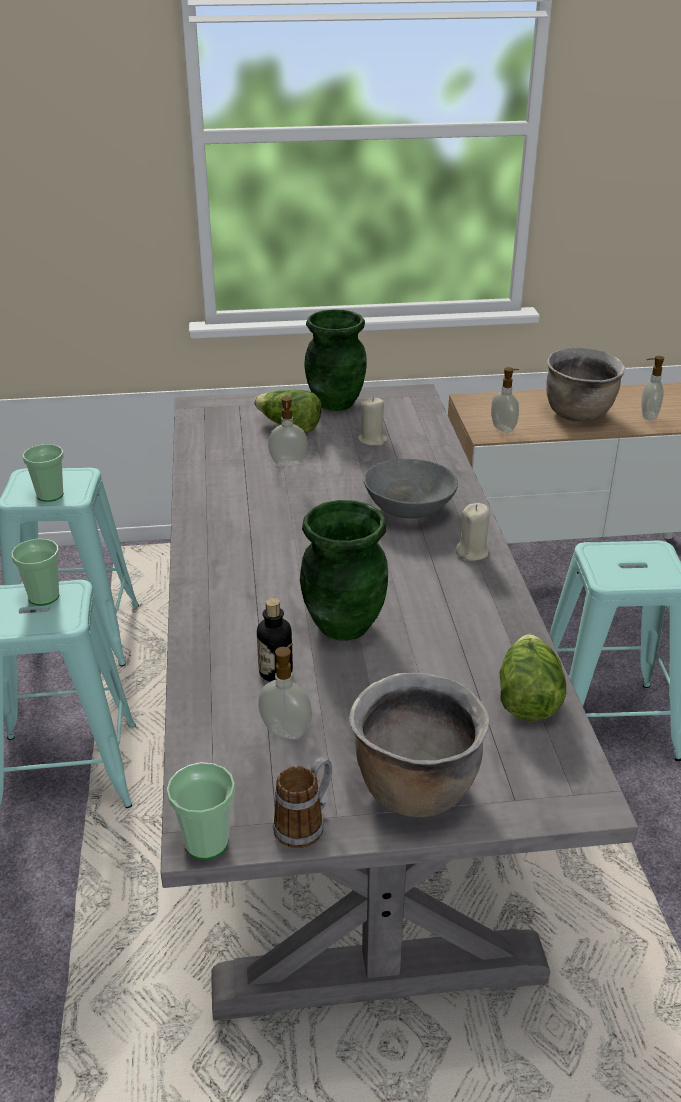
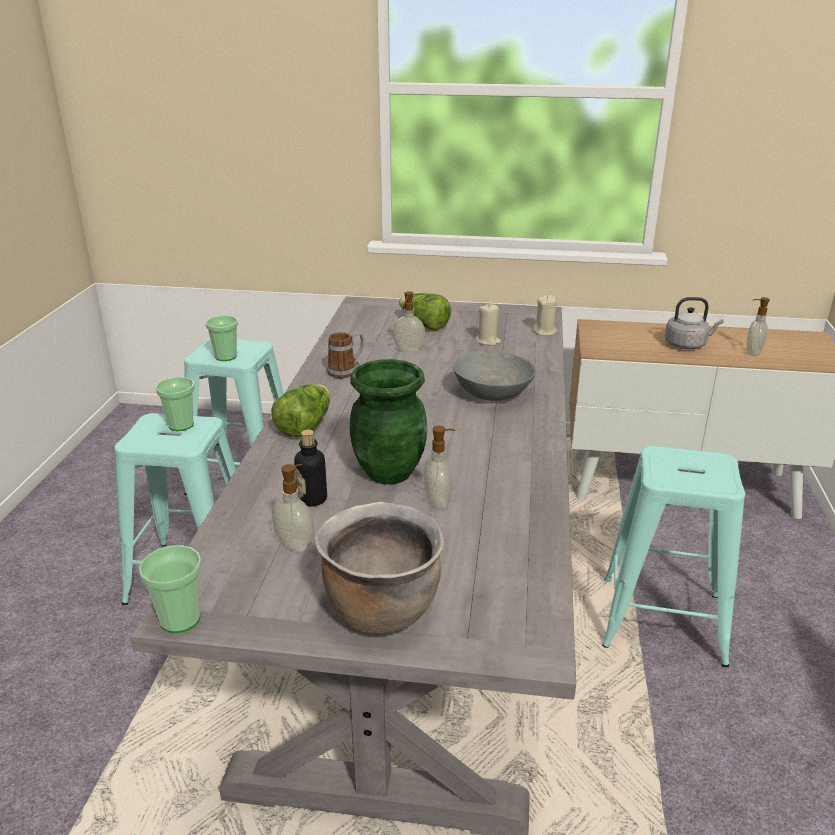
camera: 15 degrees right, 5 degrees down
mug [273,757,332,848] -> mug moved to [327,332,365,379]
green vase [304,309,367,411] -> none
beige candle [455,503,490,561] -> beige candle moved to [533,295,557,336]
soap dispenser [491,367,519,433] -> soap dispenser moved to [423,426,455,510]
lettuce [499,634,566,721] -> lettuce moved to [271,384,330,437]
brown cooking pot [546,347,625,422] -> grey kettle [665,297,724,349]

